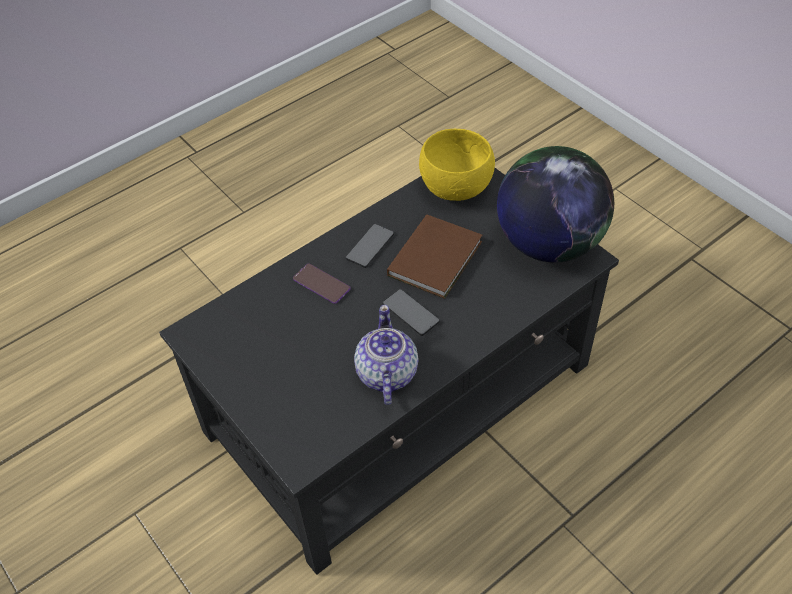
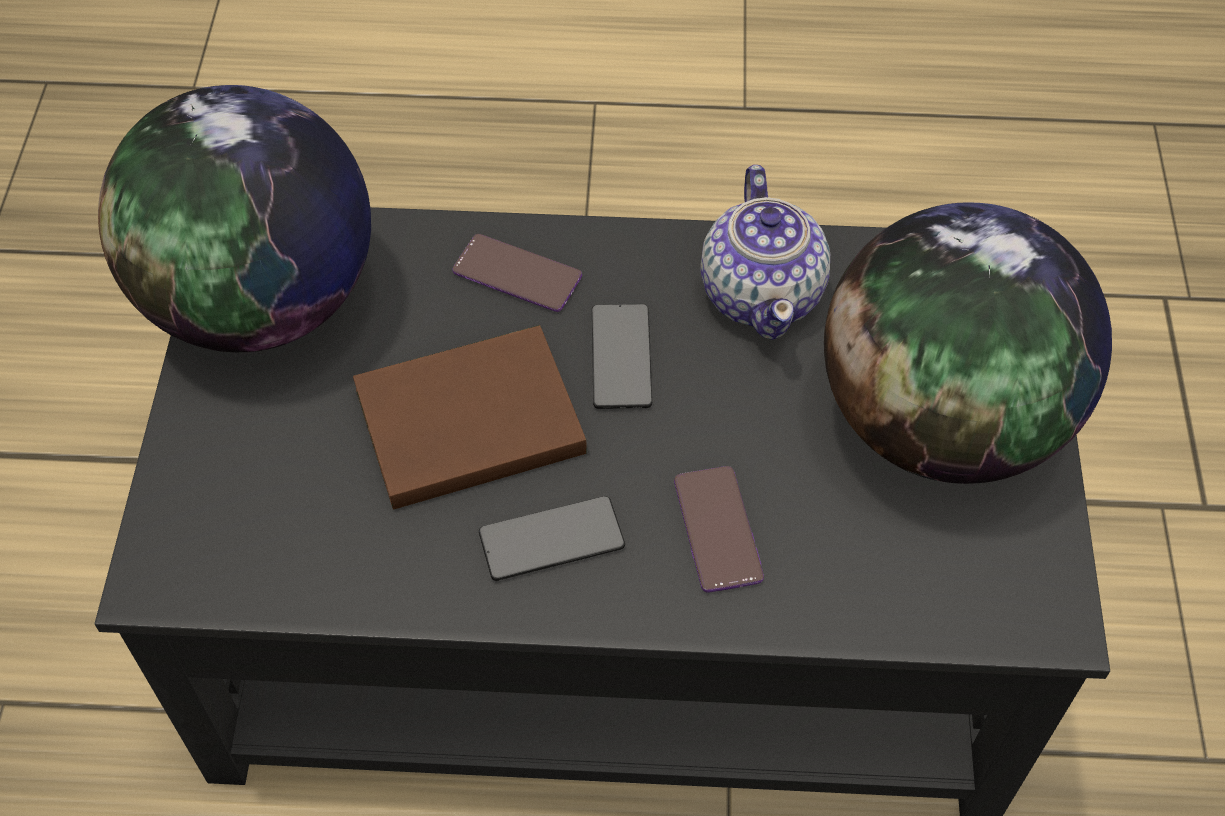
camera: 140 degrees left, 5 degrees up
teapot [354,305,418,405] -> teapot turned 45 degrees counterclockwise [701,165,830,340]
yellow bowl [419,129,495,201] -> none
none -> phone [452,234,582,312]
none -> globe [824,202,1112,484]

